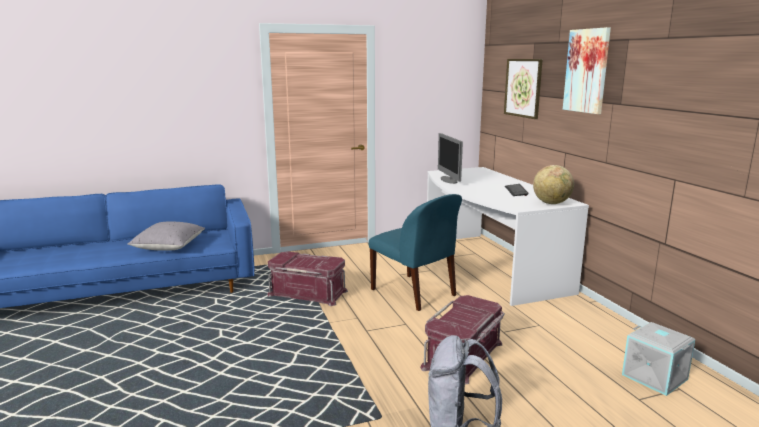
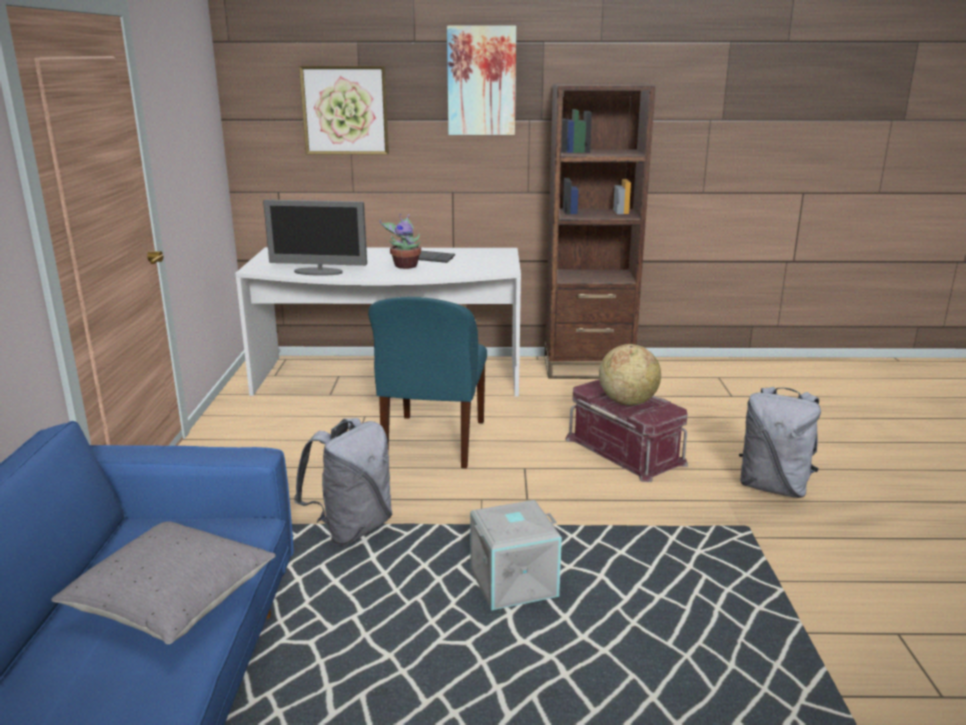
camera: 70 degrees left, 5 degrees up
red storage box [267,251,348,306] -> grey backpack [294,418,392,545]
blue chair [368,194,462,311] -> blue chair turned 120 degrees clockwise [368,297,487,468]
globe [533,165,574,204] -> globe moved to [599,344,661,406]
grey storage box [622,322,695,396] -> grey storage box moved to [470,500,562,611]
none -> potted plant [379,214,421,269]
none -> brown bookcase [544,83,656,379]

